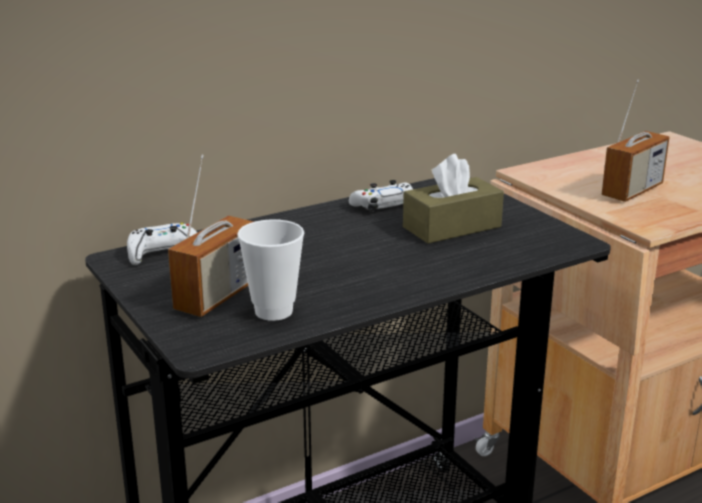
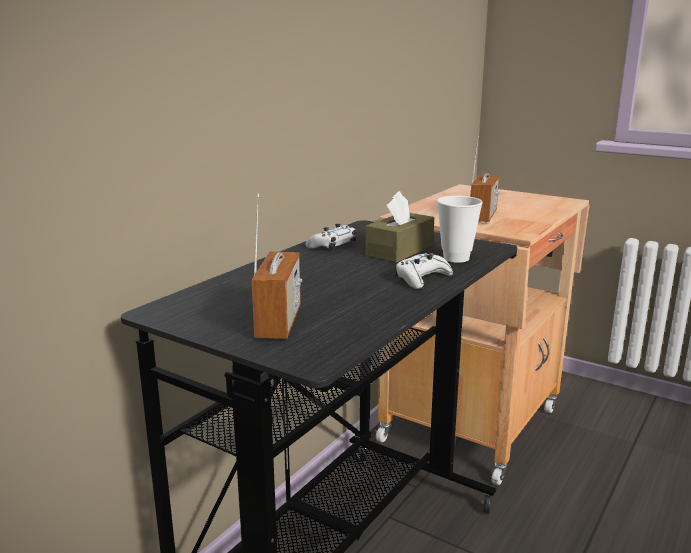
camera: 25 degrees left, 5 degrees down
white game controller [127,223,197,265] -> white game controller moved to [395,253,453,289]
cup [237,219,304,321] -> cup moved to [437,196,483,263]

